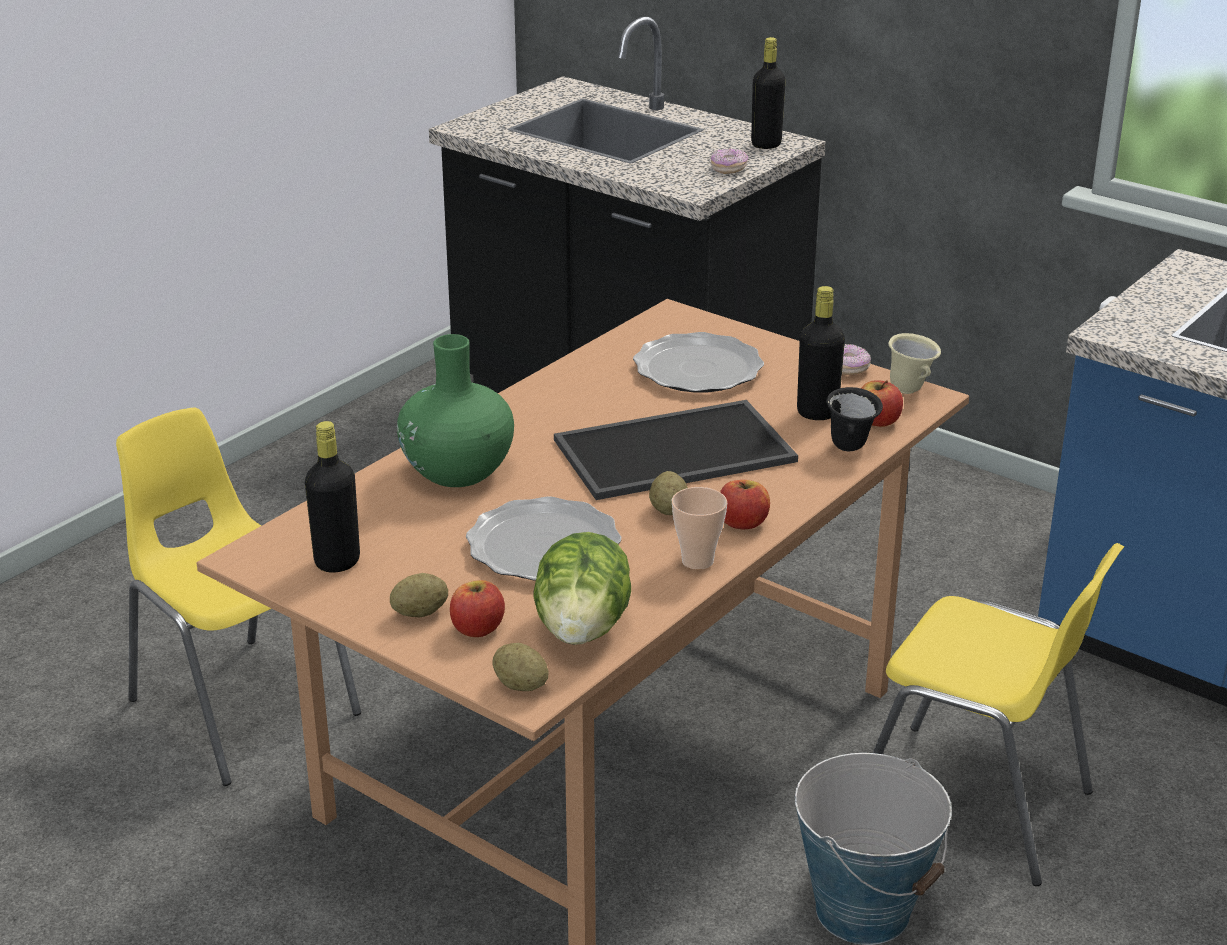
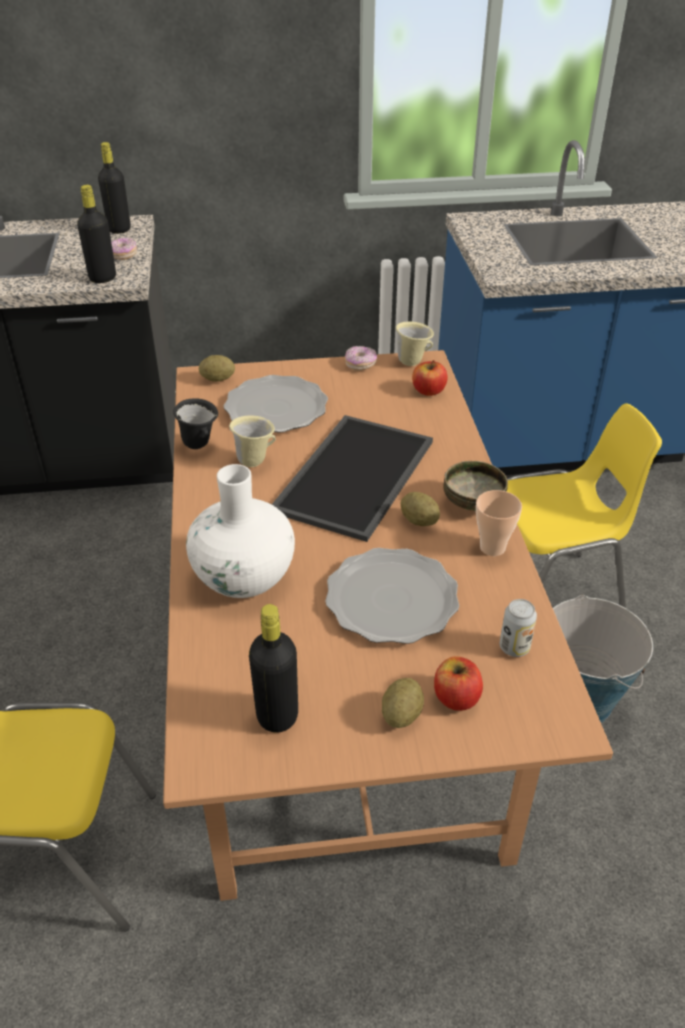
camera: 45 degrees left, 10 degrees up
green vase [397,334,514,487] -> white vase [186,464,295,598]
potato [493,643,548,691] -> potato moved to [199,355,235,382]
lettuce [534,532,631,645] -> can [500,599,537,657]
apple [720,480,770,529] -> bowl [443,461,508,511]
black bottle [797,286,845,420] -> black bottle moved to [77,185,116,283]
black mug [826,387,883,452] -> black mug moved to [173,398,218,449]
none -> beige mug [229,415,276,467]

